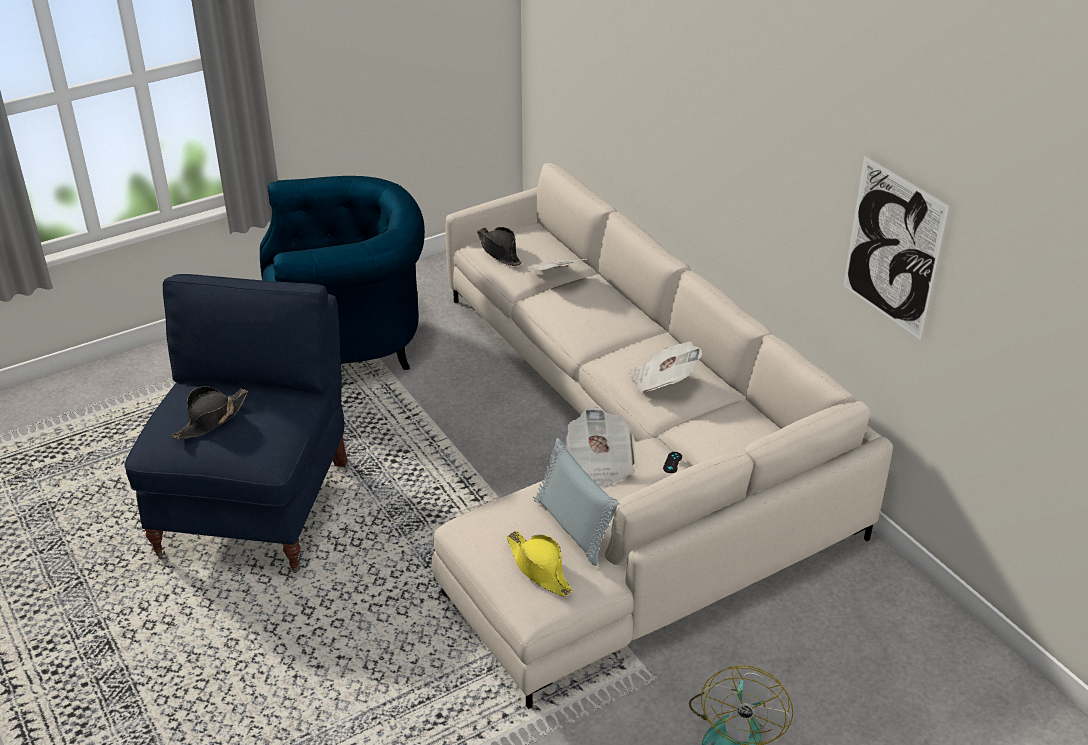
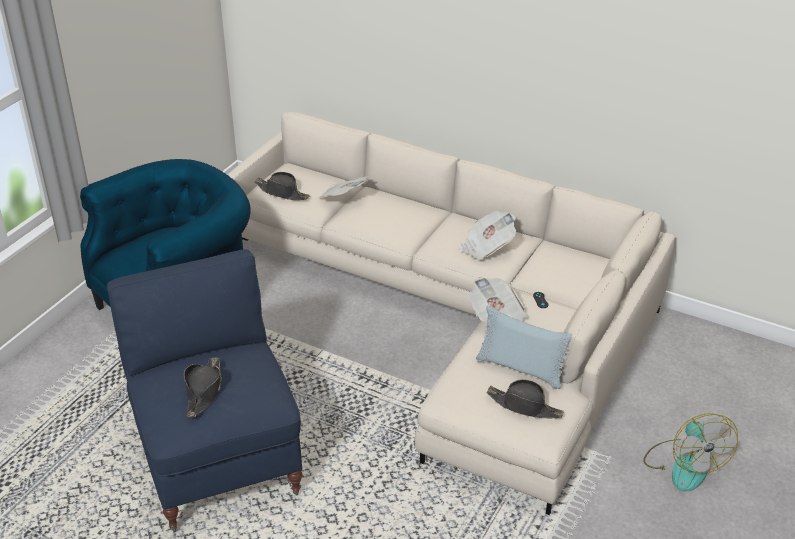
camera: 30 degrees left, 0 degrees up
yellow hat [507,531,573,597] -> black hat [487,379,563,418]
picture [843,156,949,340] -> none

